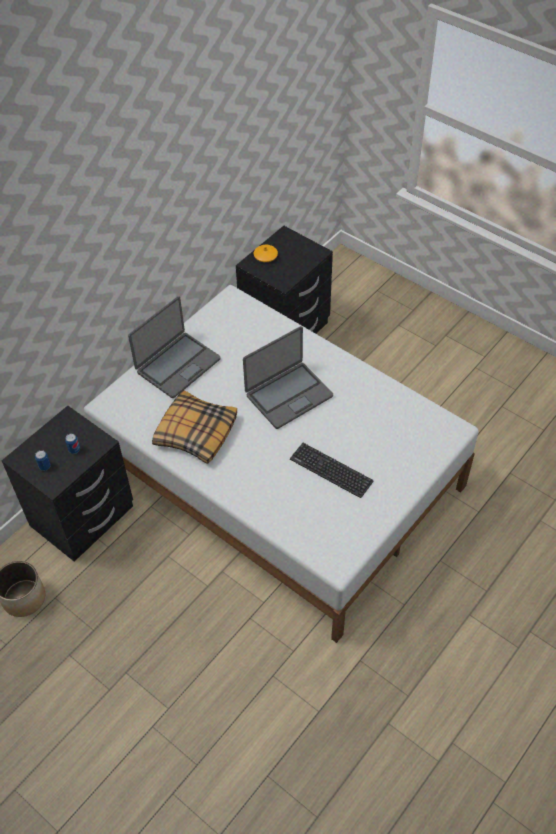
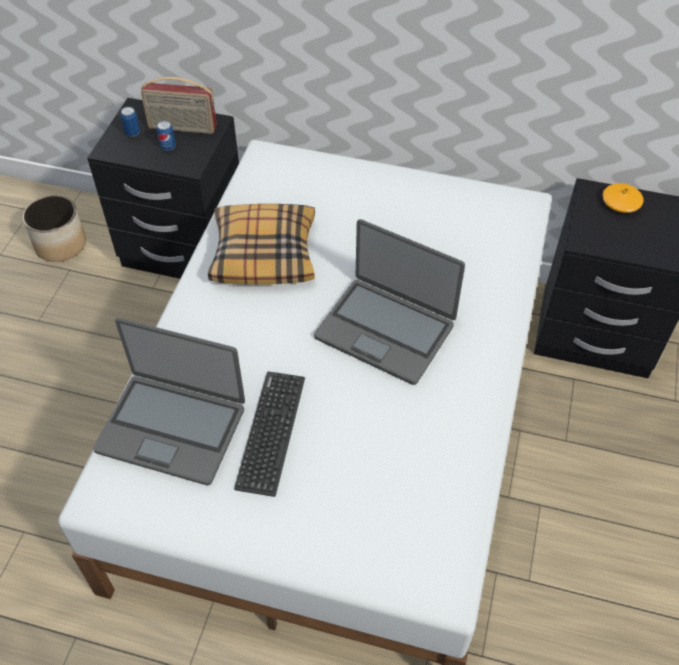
camera: 65 degrees right, 0 degrees up
laptop [128,296,221,398] -> laptop moved to [93,318,245,485]
none -> radio [141,77,217,134]

